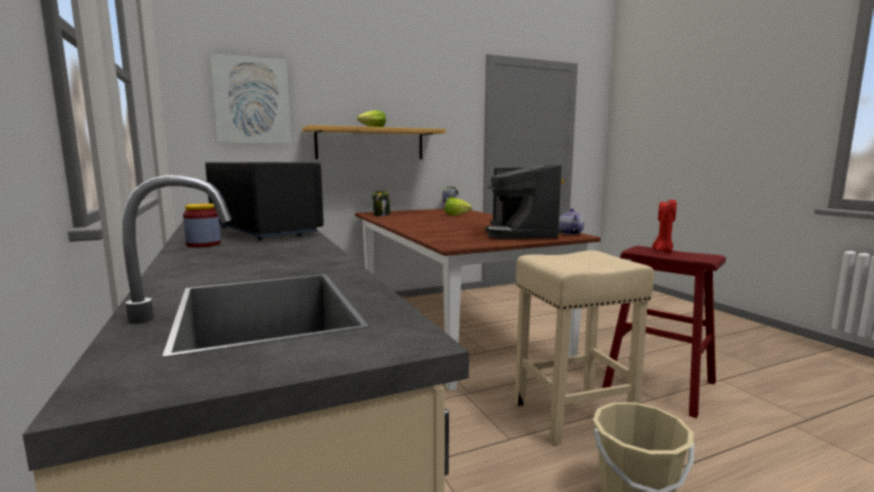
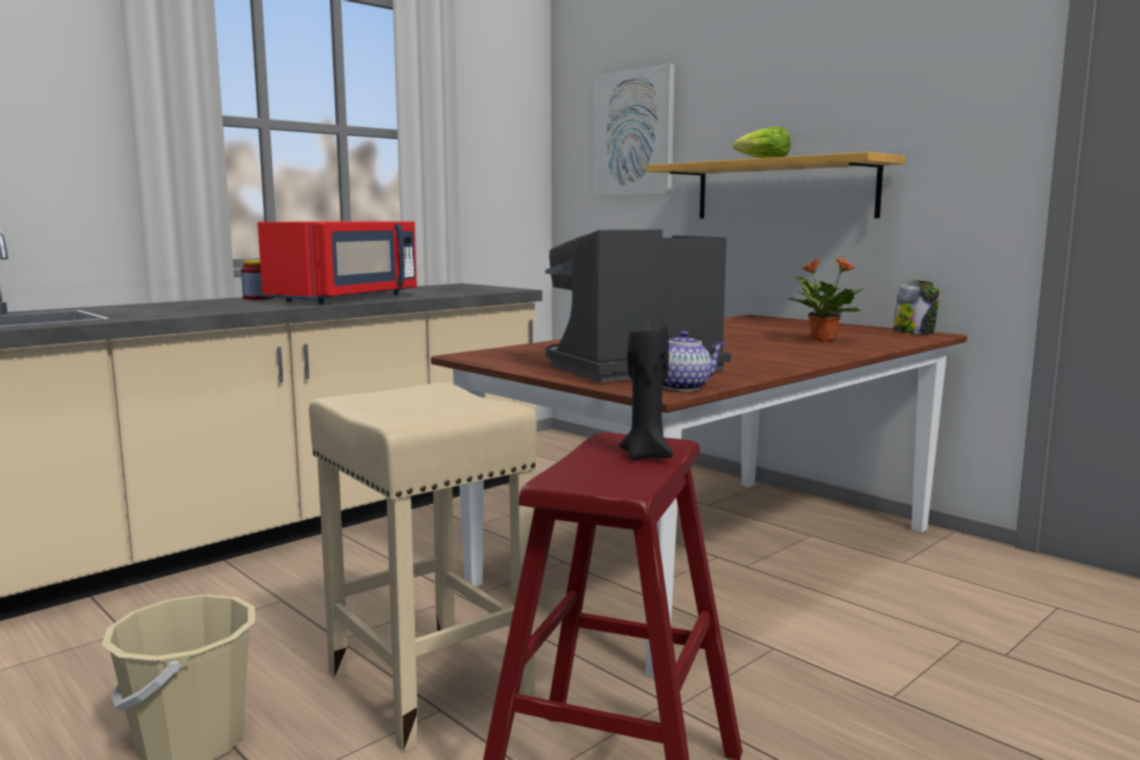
camera: 70 degrees right, 0 degrees up
black microwave [205,162,324,240] -> red microwave [258,221,417,304]
jar [372,190,391,216] -> none
lettuce [444,198,472,216] -> potted plant [788,257,864,342]
red candle [652,200,677,252] -> black candle [619,324,673,460]

